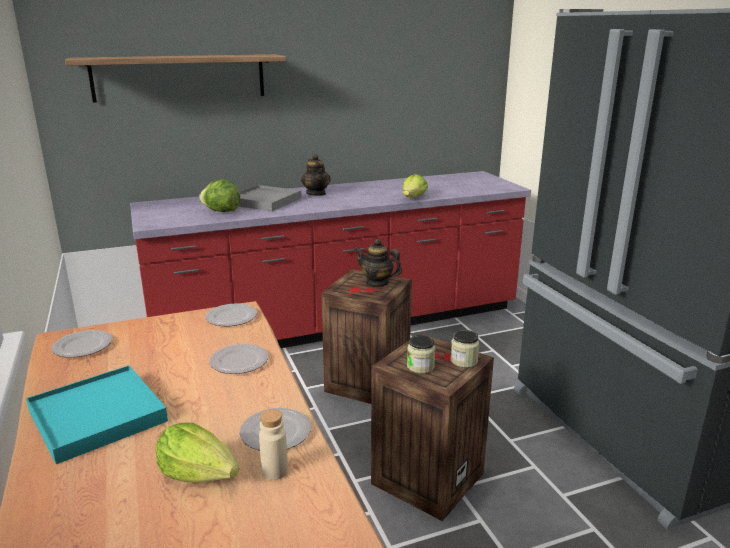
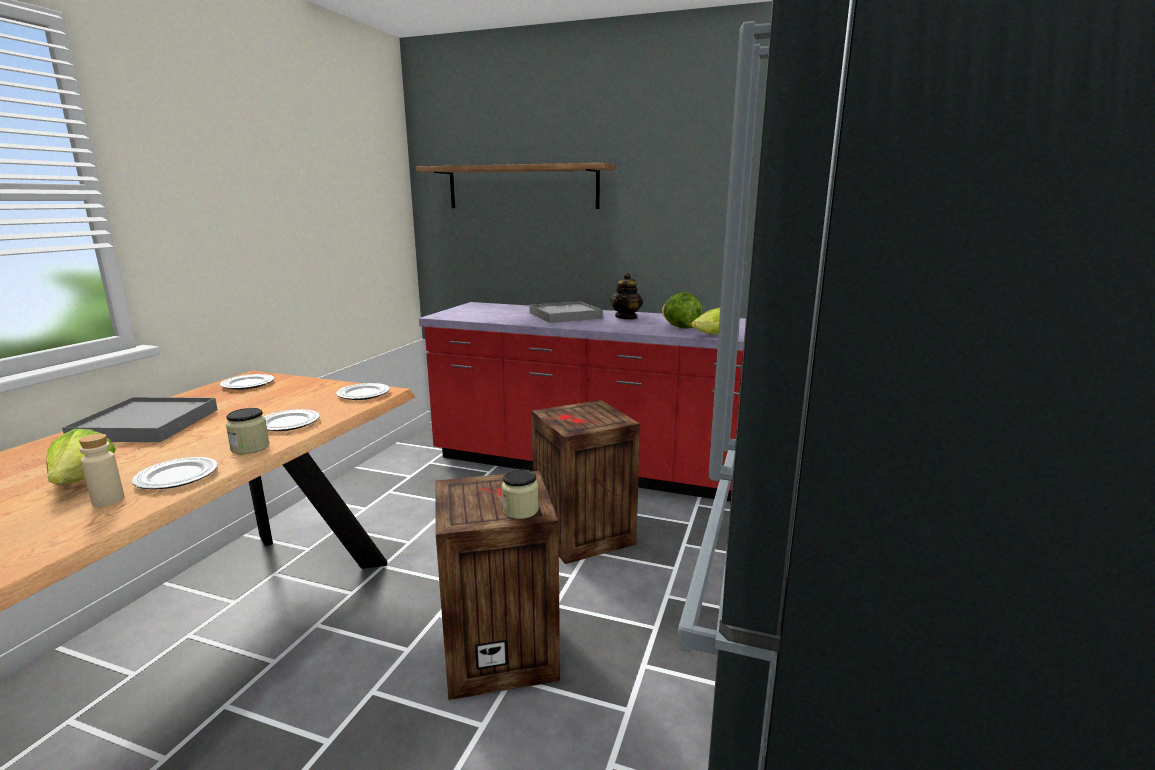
camera: 40 degrees right, 5 degrees down
turquoise tray [26,365,168,464] -> grey tray [62,397,218,442]
lettuce [199,180,240,212] -> lettuce moved to [662,292,703,329]
teapot [355,239,402,288] -> none
jar [407,335,436,373] -> jar moved to [226,408,270,454]

